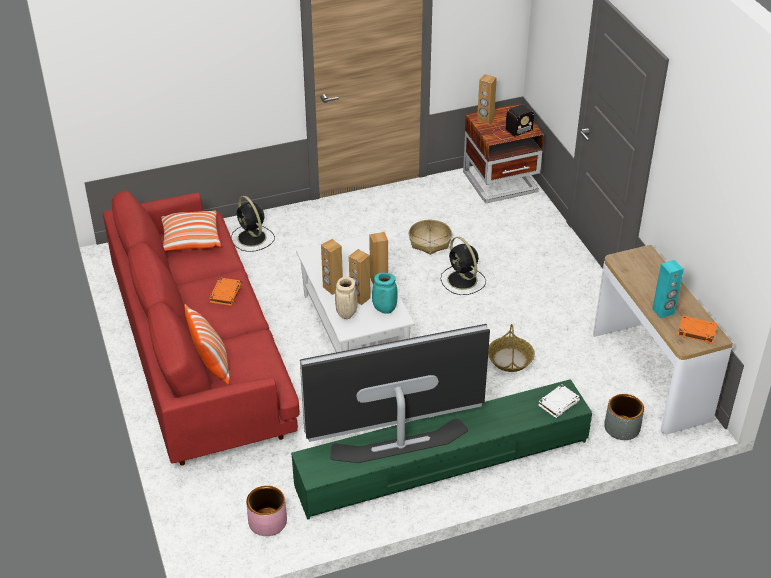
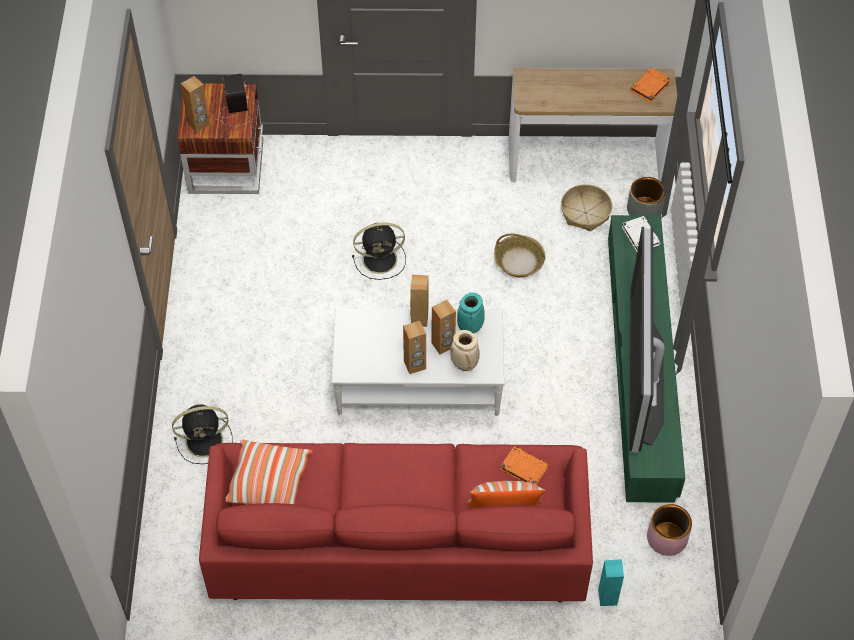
camera: 70 degrees left, 15 degrees up
orange book [209,277,242,306] -> orange book moved to [500,446,549,485]
basket [409,220,452,255] -> basket moved to [561,184,612,231]
turquoise speaker [652,260,684,318] -> turquoise speaker moved to [598,559,624,606]

